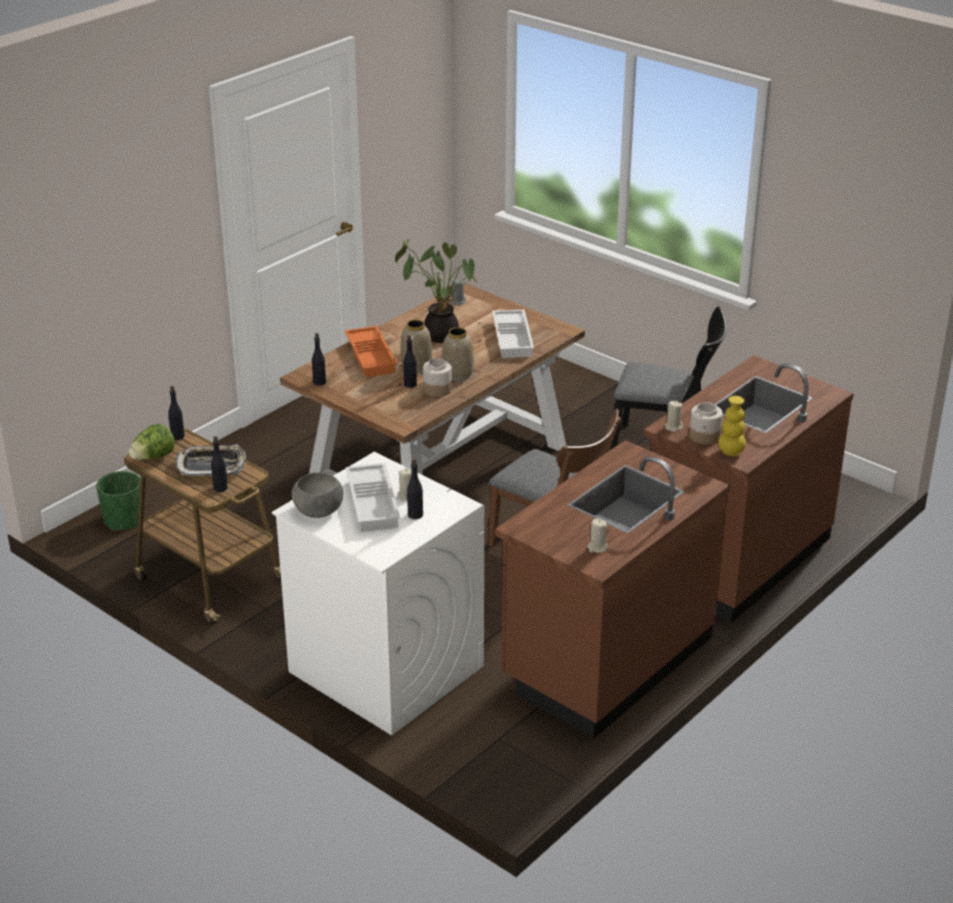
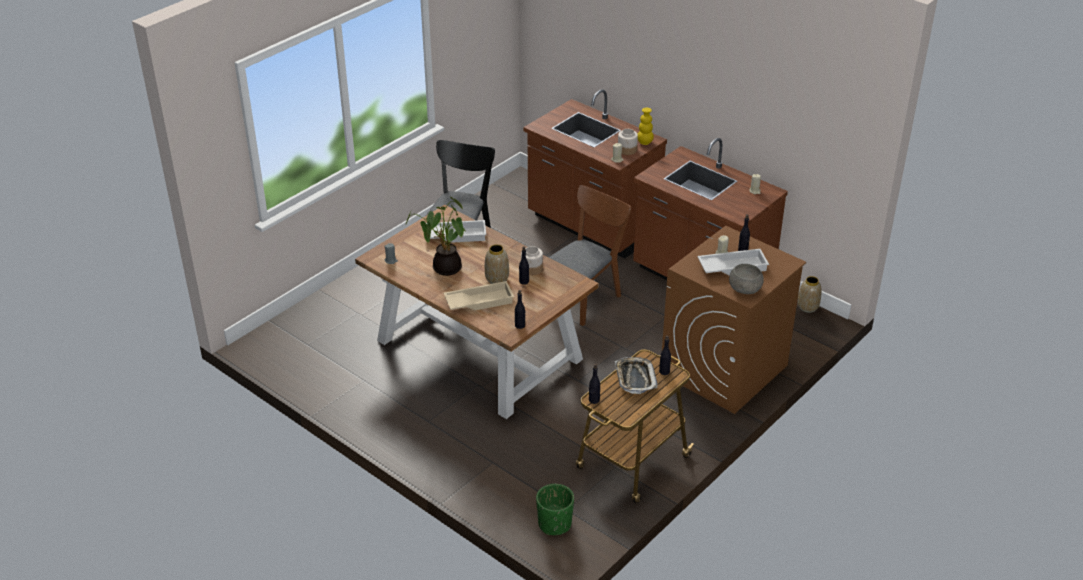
camera: 90 degrees left, 5 degrees up
lettuce [128,424,175,460] -> none
white washing machine [272,452,484,735] -> brown washing machine [662,226,806,414]
orange tray [345,326,397,377] -> beige tray [444,281,514,311]
vase [442,327,474,381] -> vase moved to [798,276,822,313]

